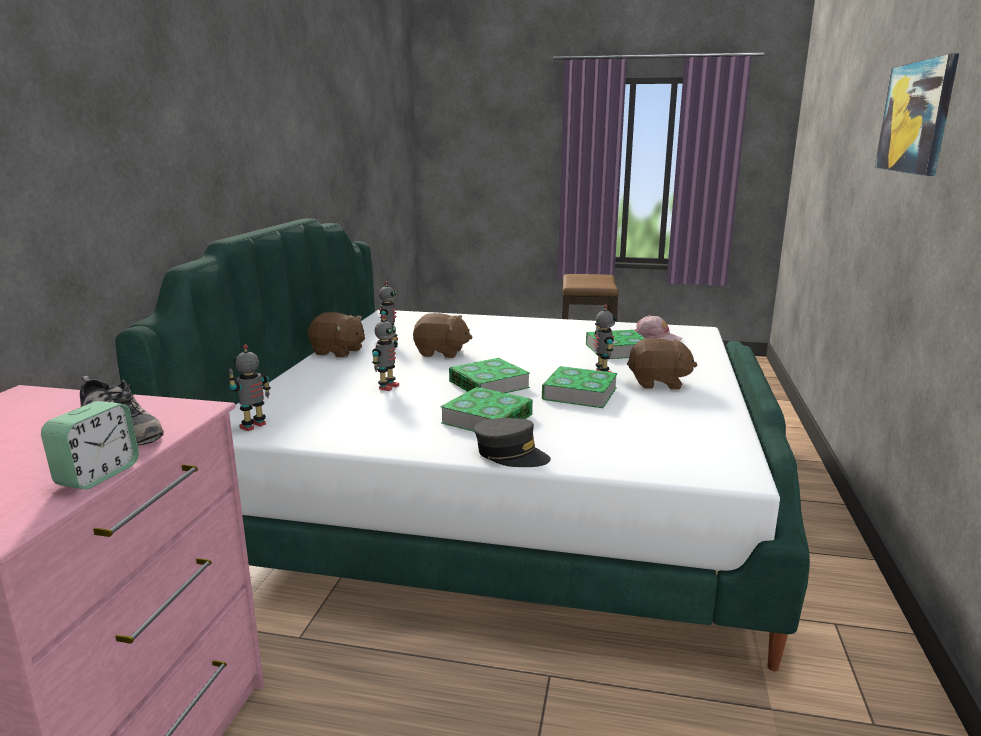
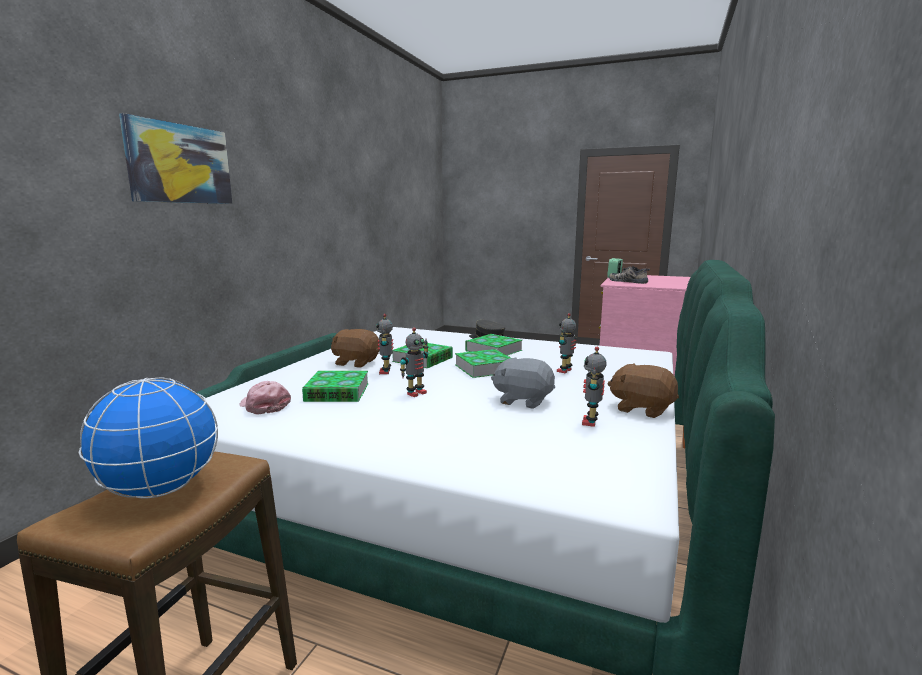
camera: 170 degrees left, 5 degrees down
toy robot [228,344,271,431] -> toy robot moved to [400,327,429,397]
brown plush toy [413,313,472,358] -> grey plush toy [491,357,555,409]
none -> globe [79,378,218,499]

